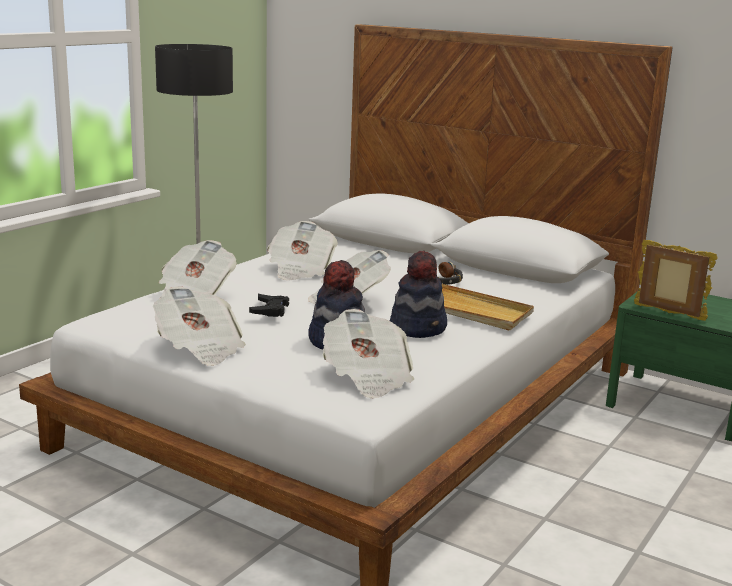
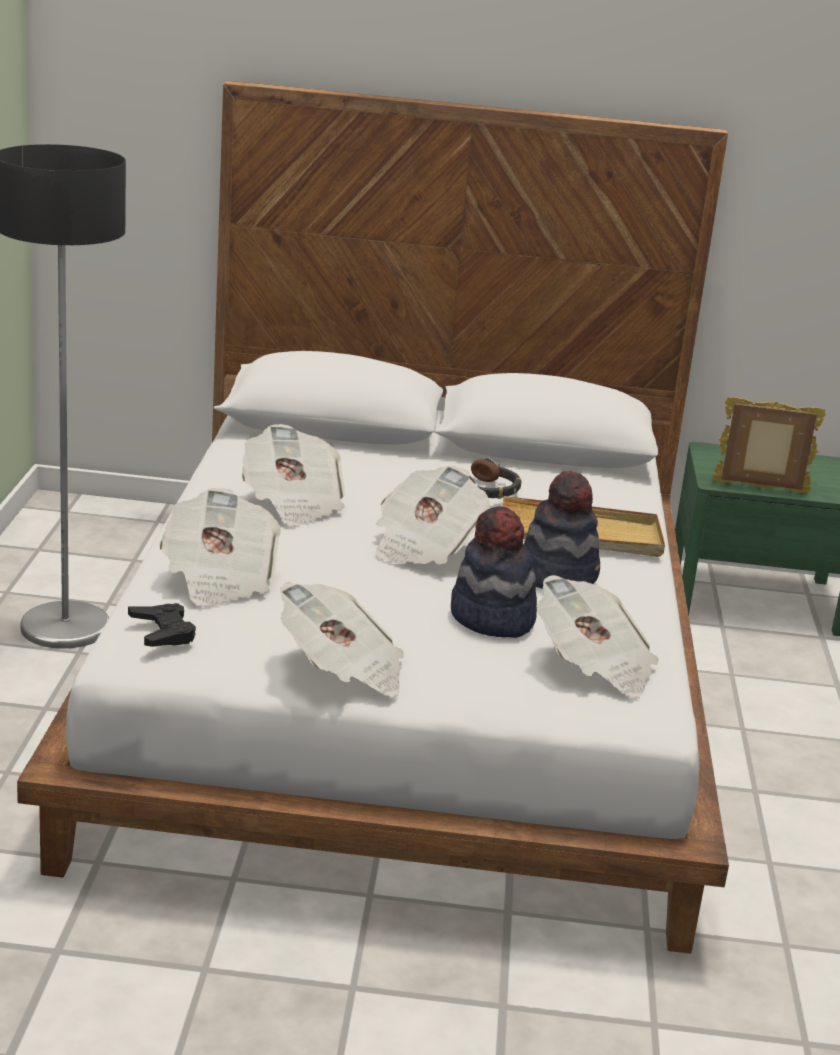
camera: 30 degrees left, 5 degrees up
black game controller [249,294,289,317] -> black game controller moved to [128,603,196,647]

